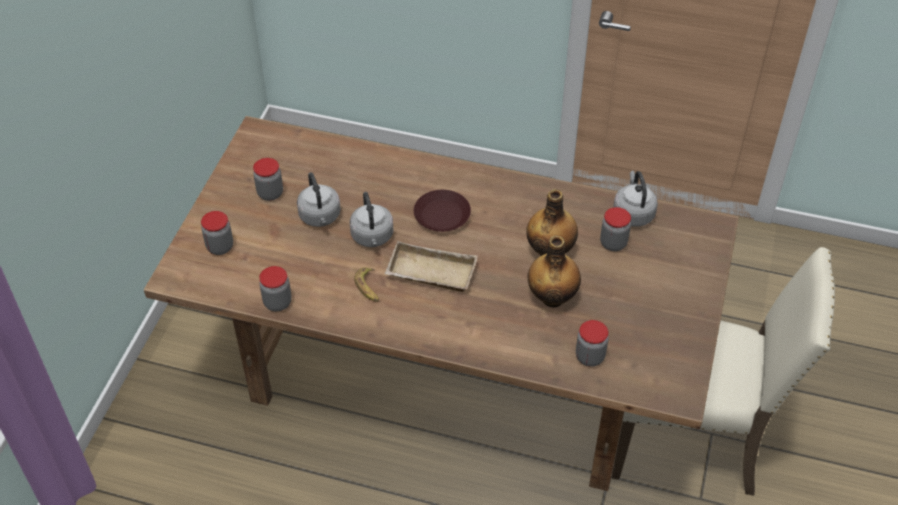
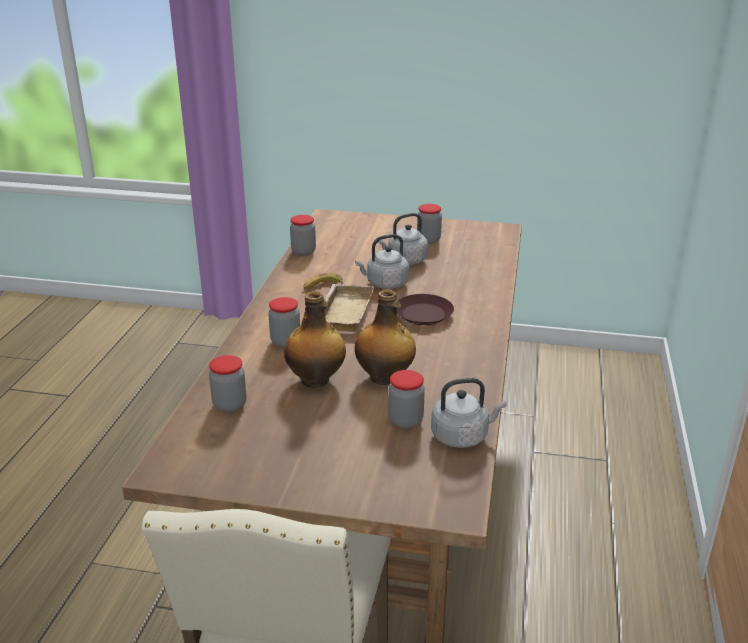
camera: 85 degrees right, 20 degrees down
jar [201,211,233,255] -> jar moved to [268,297,300,348]

